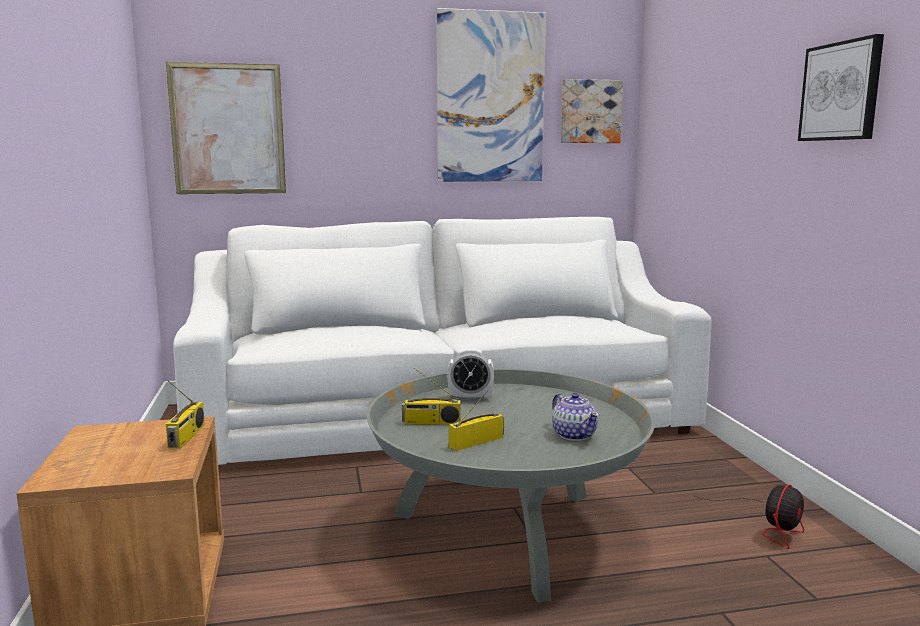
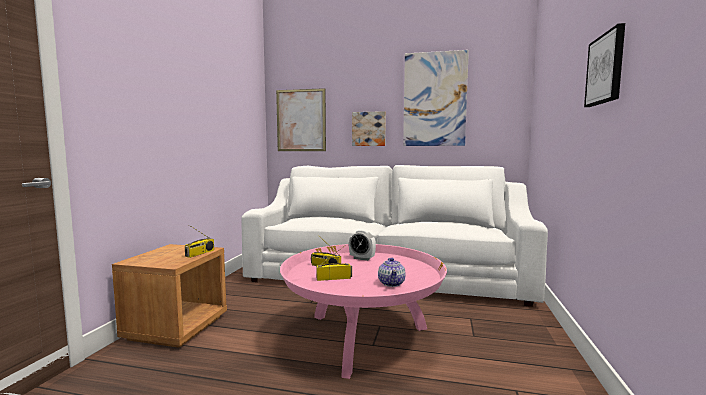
camera: 25 degrees right, 5 degrees down
grey coffee table [367,369,655,603] -> pink coffee table [280,244,447,379]
picture [561,79,623,143] -> picture moved to [352,111,386,146]
fan [692,485,804,549] -> none

